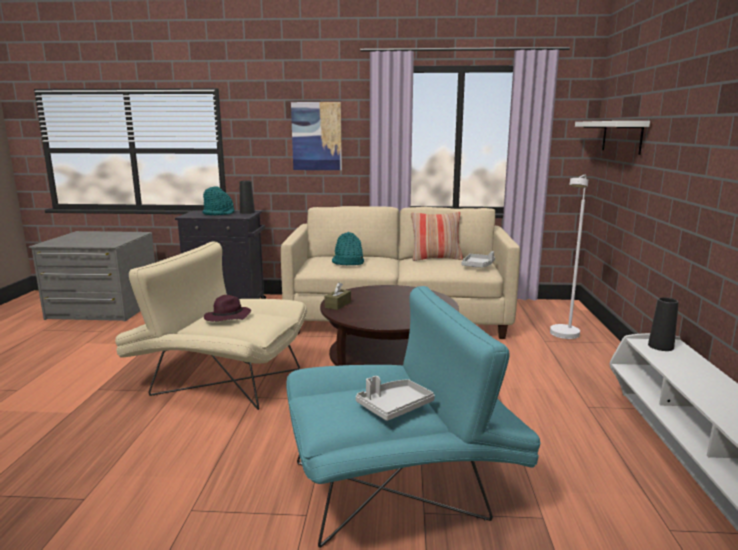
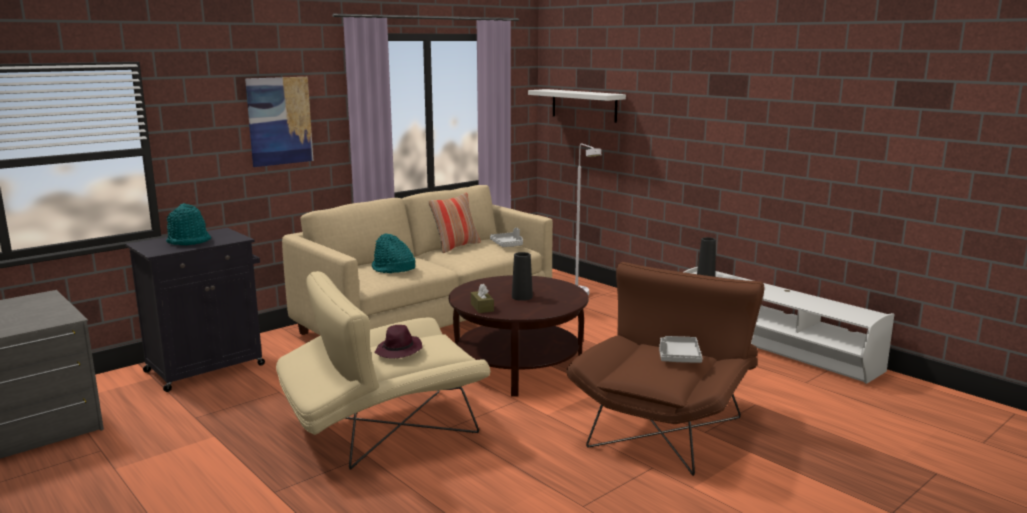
camera: 45 degrees left, 0 degrees up
black vase [240,180,255,214] -> black vase moved to [512,252,533,301]
turquoise armchair [286,286,541,548] -> brown armchair [566,262,764,476]

